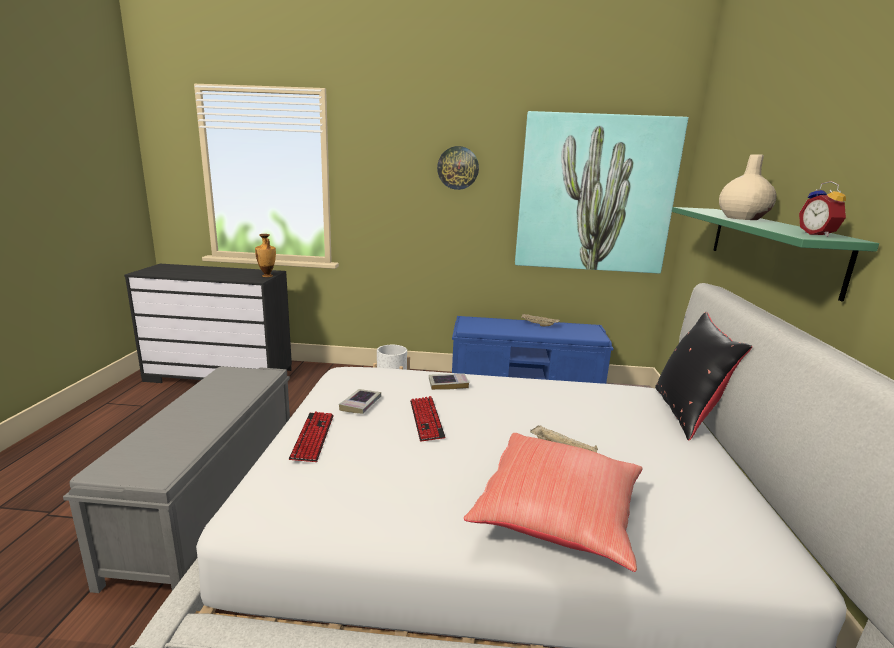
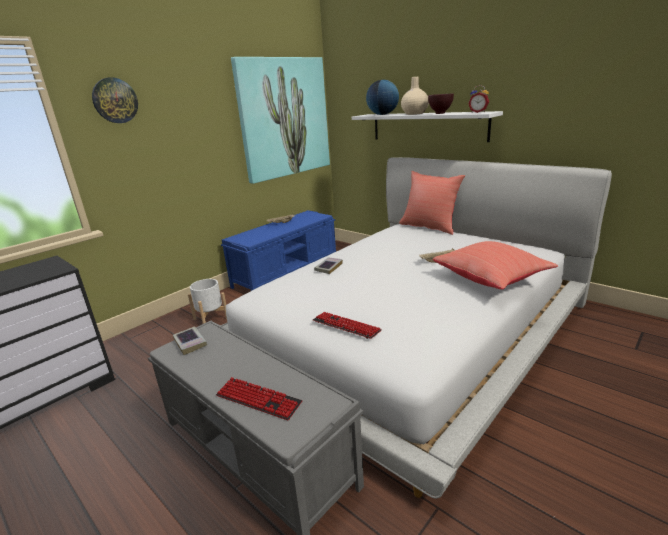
camera: 50 degrees left, 5 degrees up
vase [255,234,276,277] -> none
book [339,389,381,414] -> book moved to [173,327,207,355]
keyboard [410,396,445,442] -> keyboard moved to [216,377,302,420]
wall clock [437,146,479,190] -> wall clock moved to [92,77,138,123]
black pillow [655,312,752,440] -> red pillow [399,171,465,235]
green shelf [672,207,879,302] -> white shelf [352,111,503,142]
none -> globe [366,80,399,115]
none -> brown bowl [428,94,454,114]

